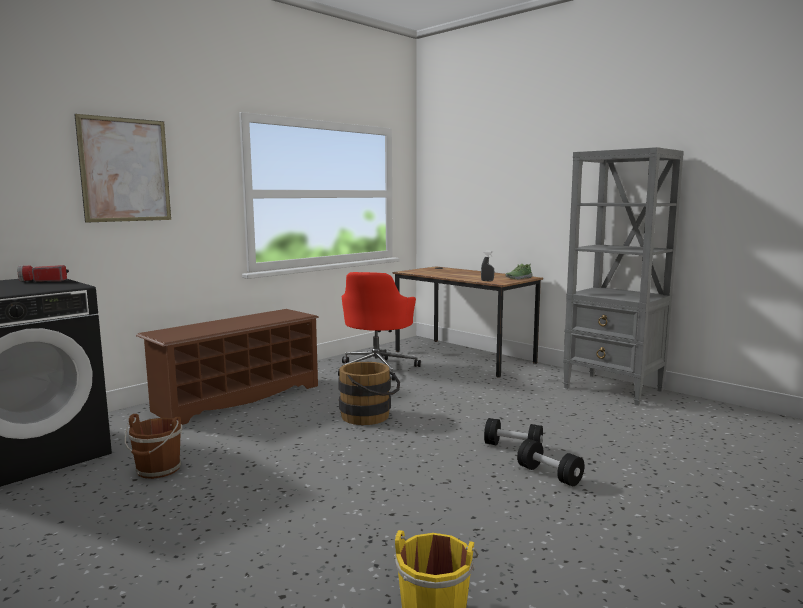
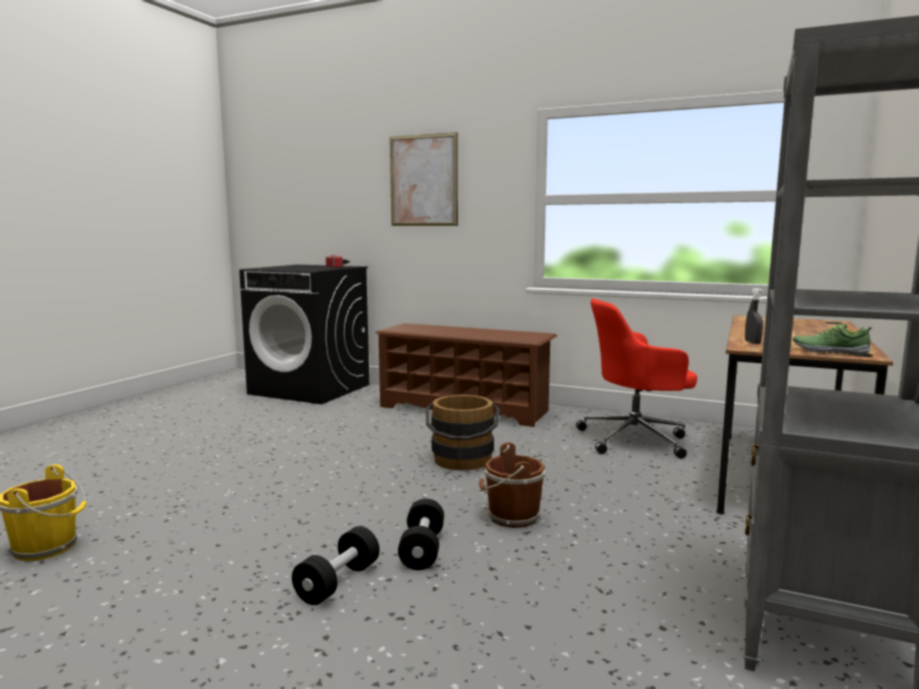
camera: 70 degrees right, 0 degrees up
brown bucket [124,414,182,479] -> brown bucket moved to [479,442,546,528]

